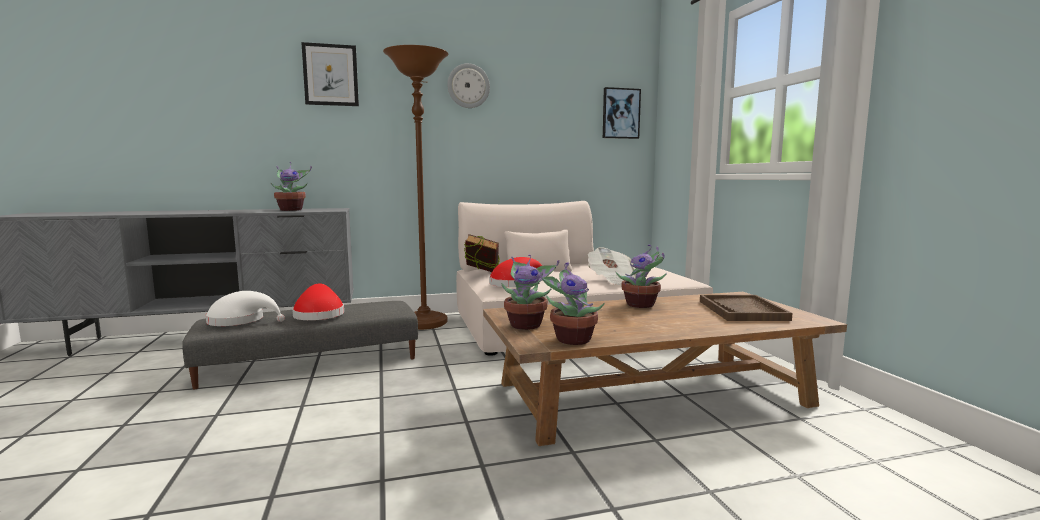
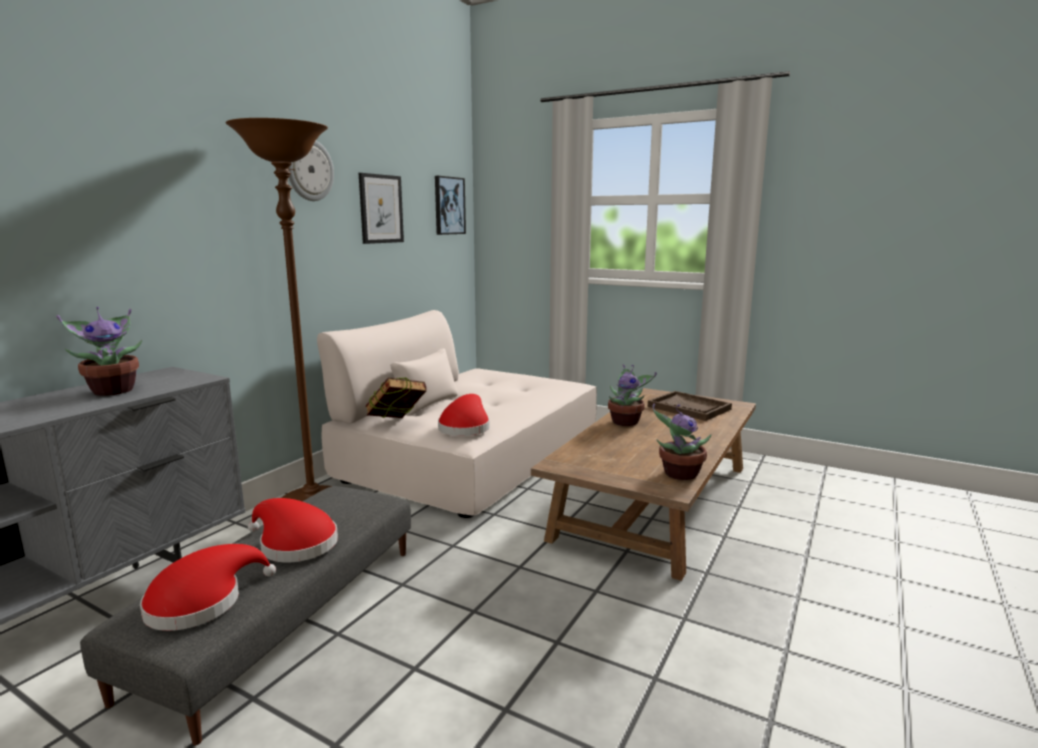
camera: 45 degrees left, 5 degrees up
white hat [206,291,285,326] -> red hat [140,544,276,631]
picture [301,42,359,106] -> picture moved to [359,173,404,244]
potted plant [501,254,559,330] -> none
newspaper [588,247,636,285] -> none

